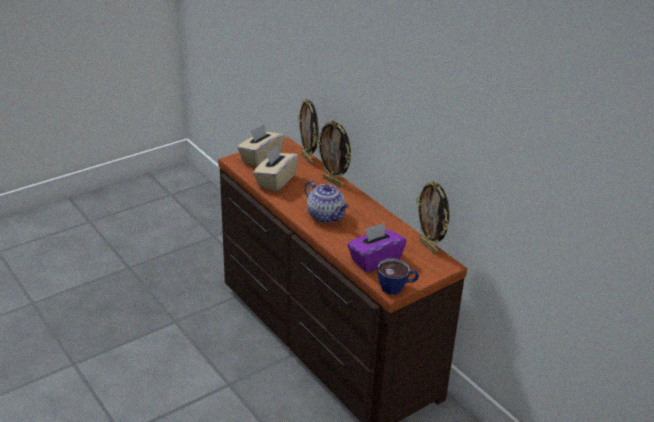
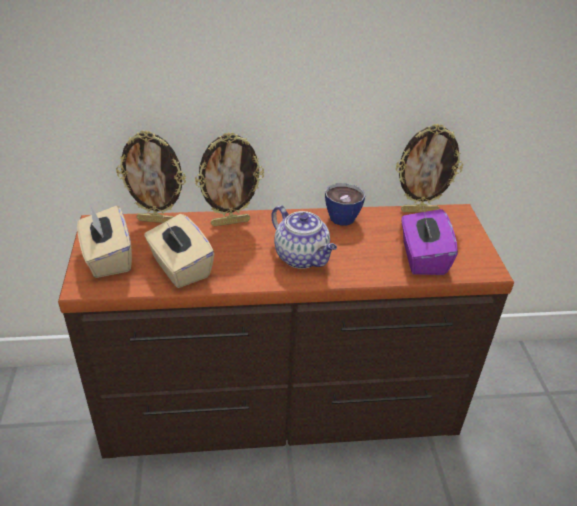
camera: 60 degrees left, 5 degrees up
teapot [305,181,349,223] -> teapot turned 60 degrees clockwise [271,205,337,269]
cup [377,258,419,295] -> cup moved to [325,183,365,226]

